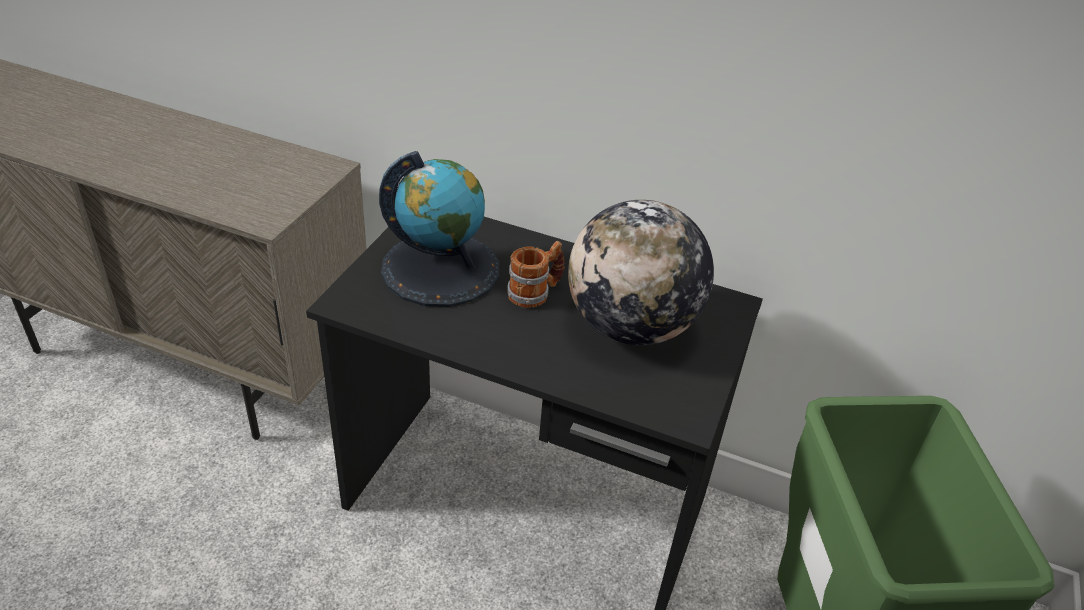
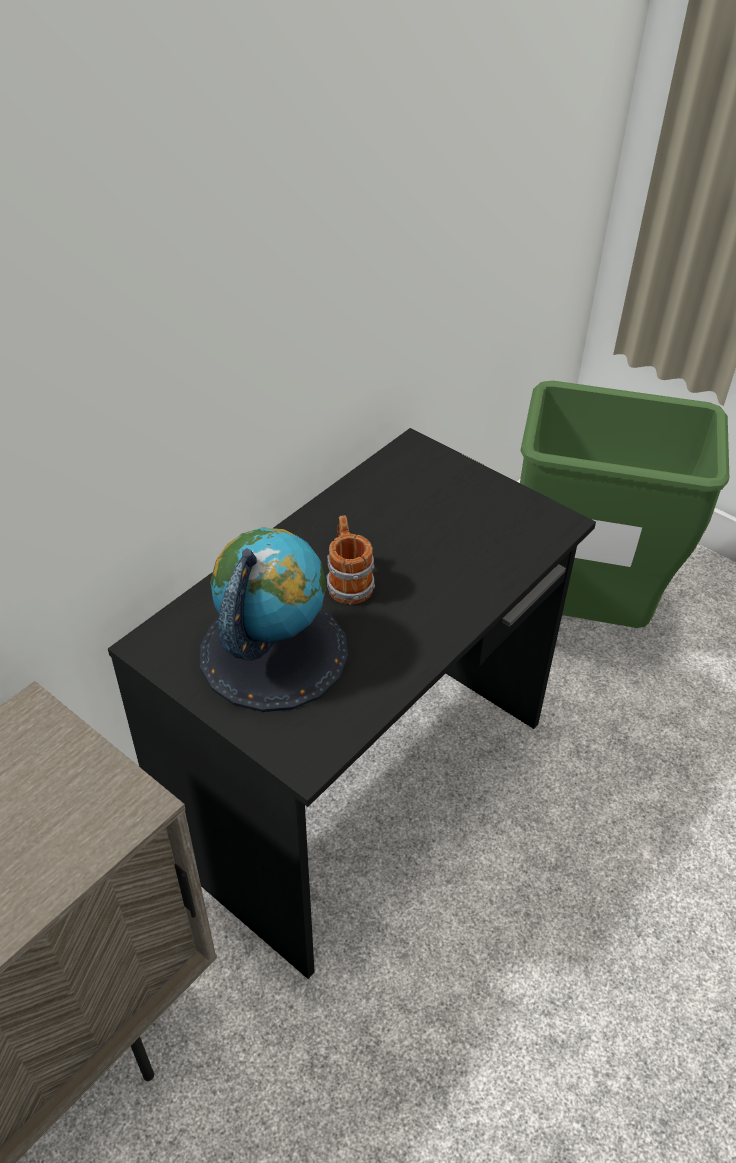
camera: 70 degrees left, 5 degrees up
globe [568,200,714,345] -> none

